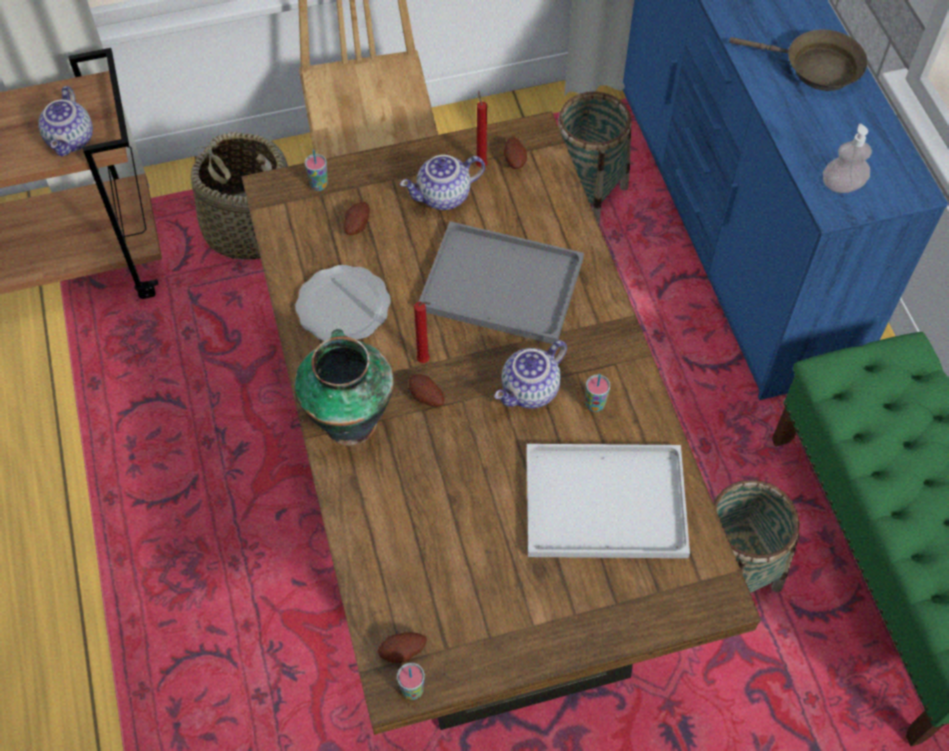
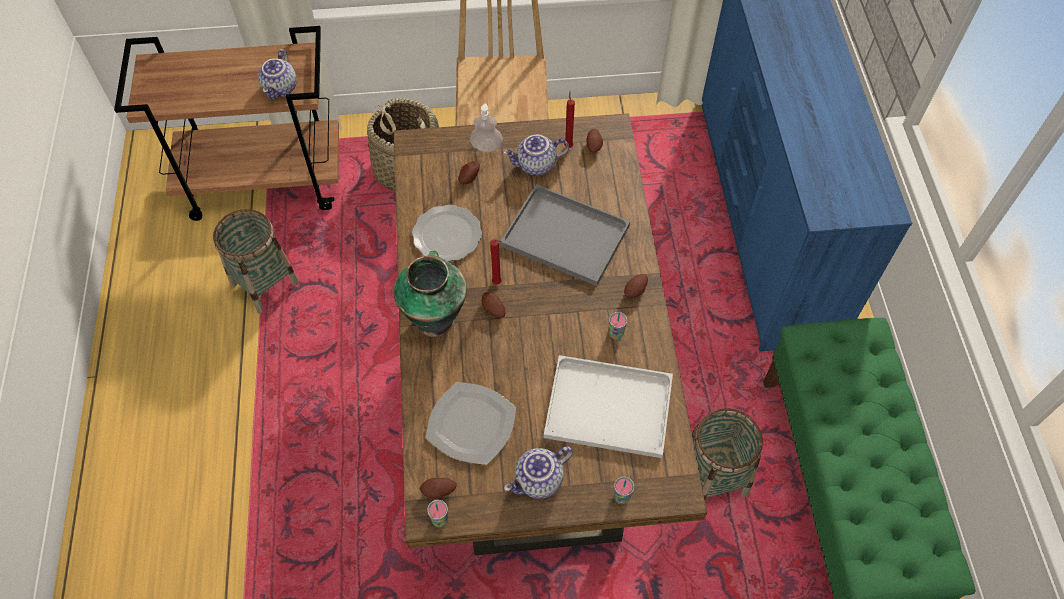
camera: 10 degrees right, 0 degrees up
cup [305,149,328,191] -> cup moved to [614,477,634,504]
teapot [495,340,567,409] -> teapot moved to [504,446,573,499]
basket [558,91,632,225] -> basket moved to [213,209,299,313]
brown frying pan [729,30,867,91] -> none
soap dispenser [823,124,872,193] -> soap dispenser moved to [470,104,503,152]
none -> plate [426,382,516,465]
none -> potato [624,274,648,298]

